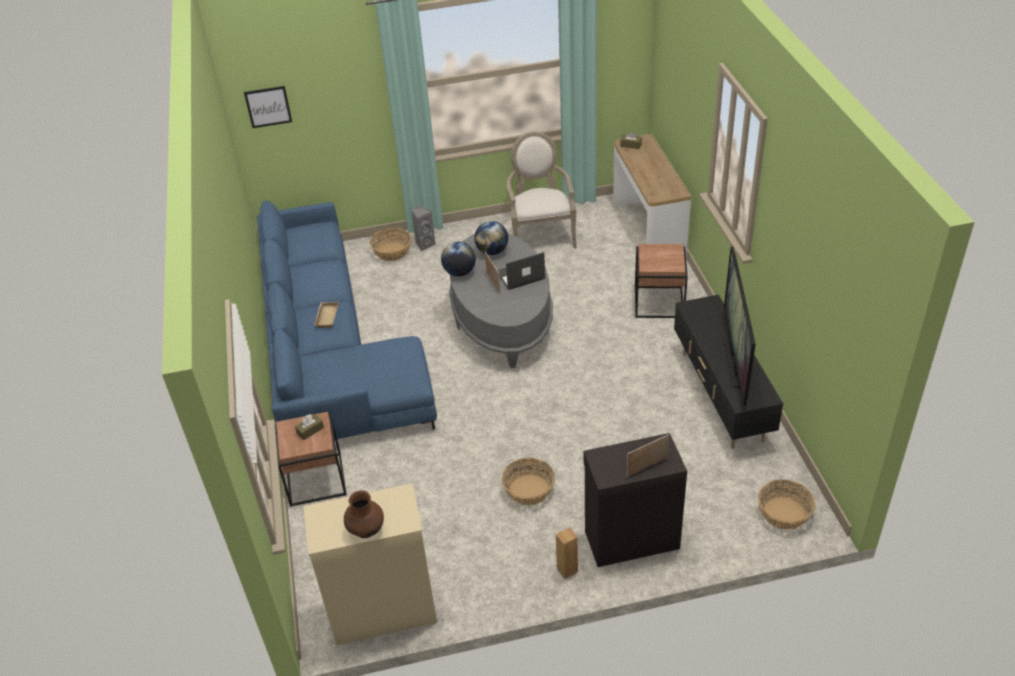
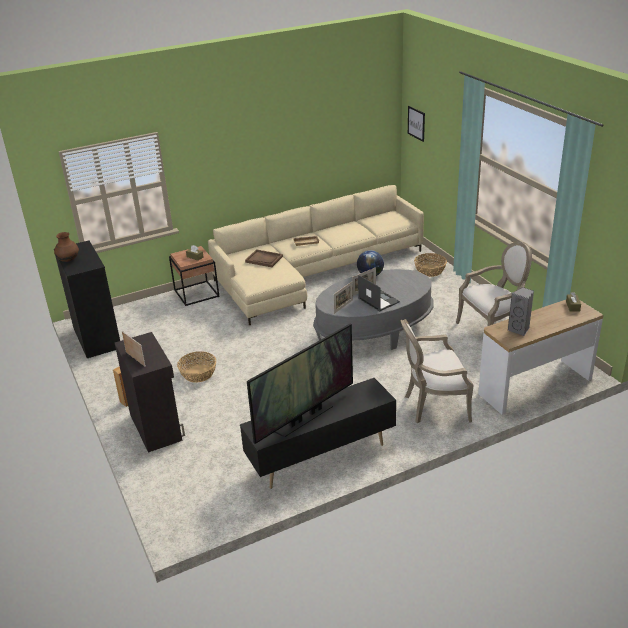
camera: 75 degrees right, 10 degrees down
blue sofa [257,201,437,439] -> beige sofa [208,185,424,325]
beige dresser [303,483,437,645] -> black dresser [56,240,120,358]
grey speaker [411,206,436,252] -> grey speaker moved to [508,287,534,336]
globe [474,221,508,255] -> none
brown side table [635,244,688,318] -> armchair [401,319,473,423]
television [723,246,756,406] -> television turned 150 degrees clockwise [247,324,353,444]
basket [758,479,815,530] -> none
none -> brown tray [245,249,283,267]
none -> picture frame [333,282,353,314]

